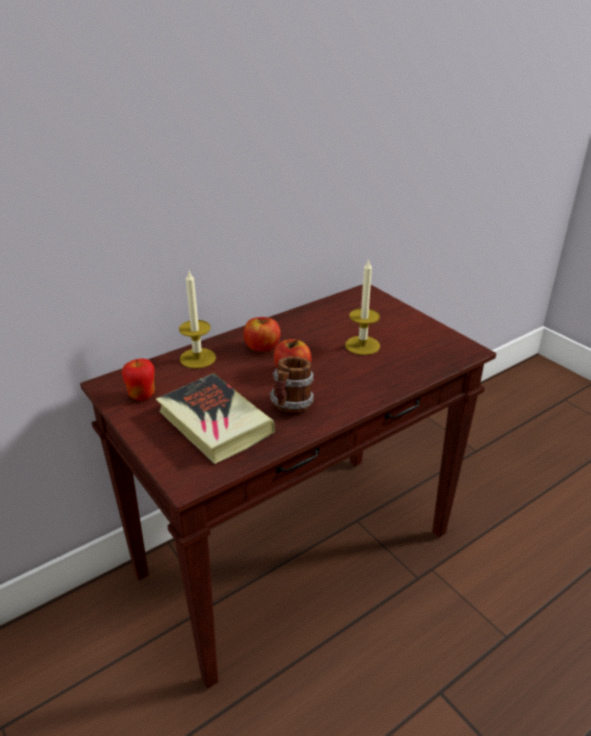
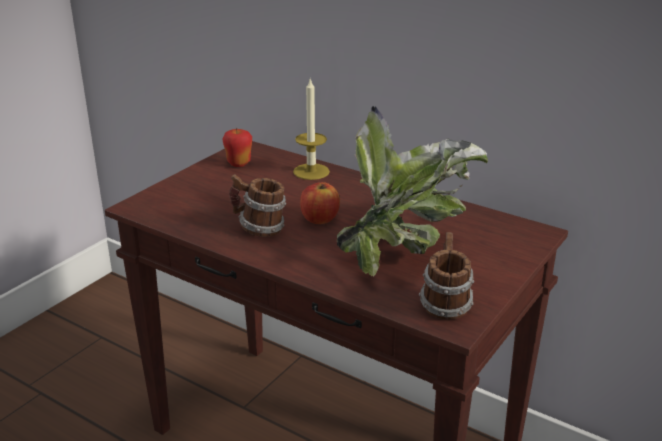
camera: 70 degrees right, 5 degrees down
book [156,373,275,464] -> none
apple [244,317,280,352] -> none
candle [345,258,380,355] -> potted plant [337,105,488,276]
none -> mug [419,232,474,320]

